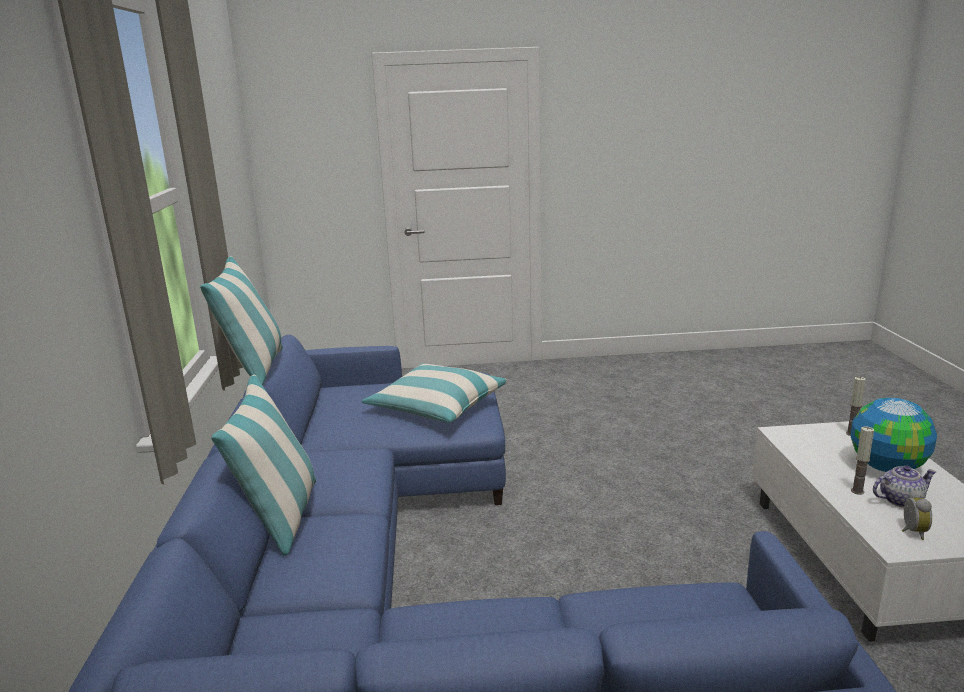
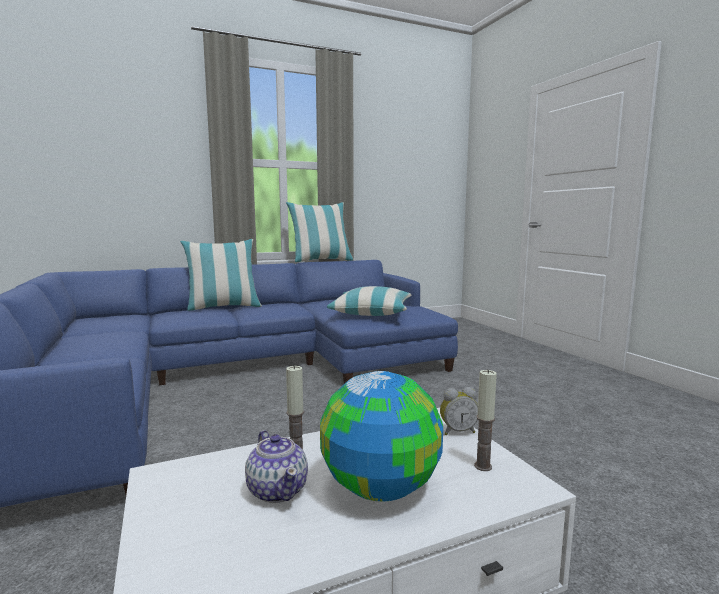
camera: 70 degrees right, 10 degrees down
alarm clock [902,489,932,540] -> alarm clock moved to [440,387,478,435]

